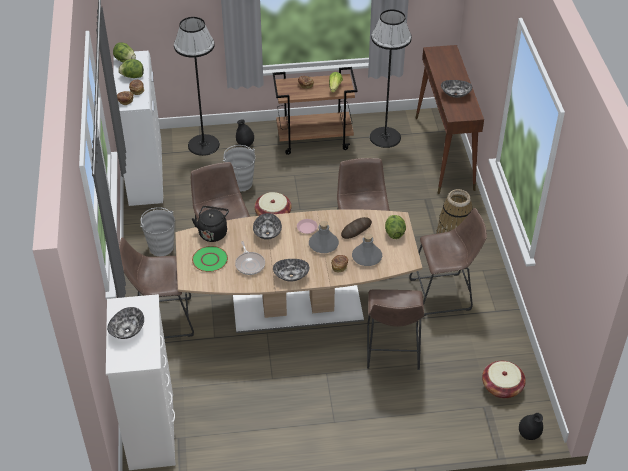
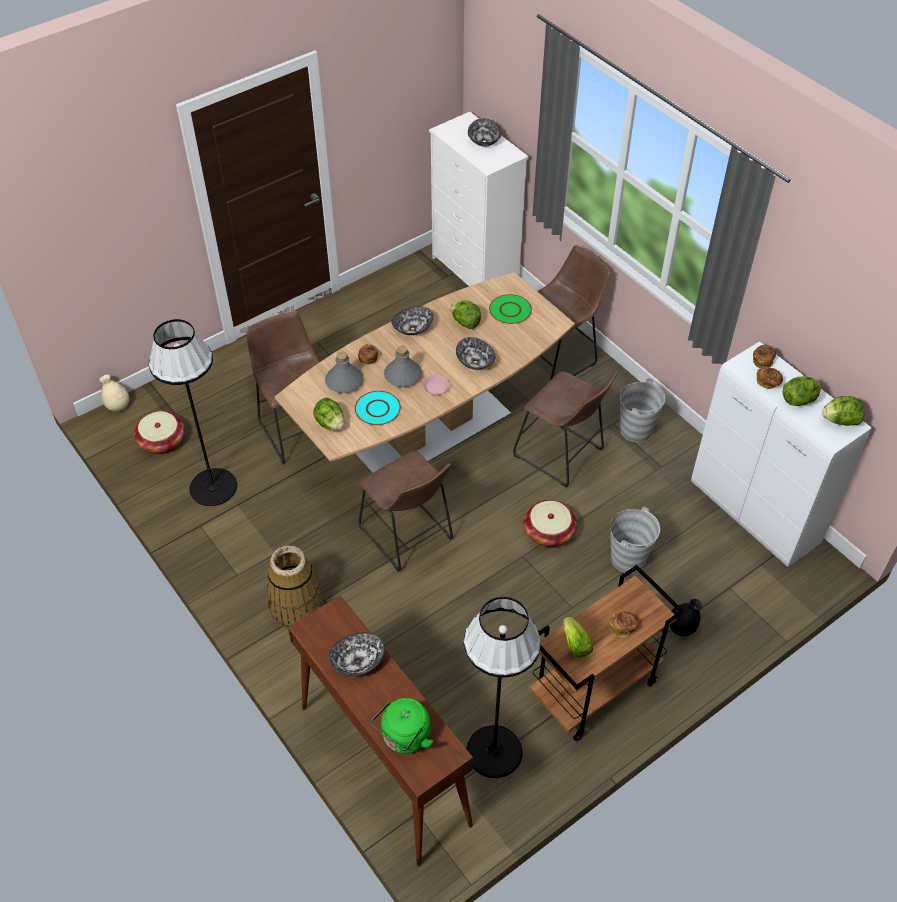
camera: 150 degrees right, 5 degrees up
black floor lamp [174,17,220,156] -> black floor lamp moved to [148,319,237,506]
black kettle [192,206,229,242] -> none
frying pan [235,241,265,275] -> lettuce [450,300,481,329]
bread [341,217,372,239] -> turquoise plate [355,391,401,425]
brown stool [409,208,487,316] -> none
black vase [519,413,543,440] -> beige vase [100,375,129,411]
none -> green kettle [371,698,433,754]

